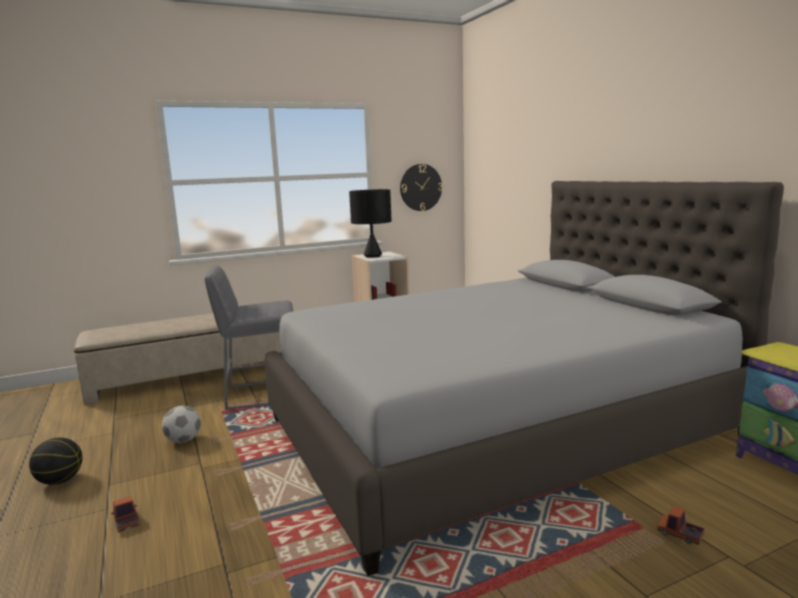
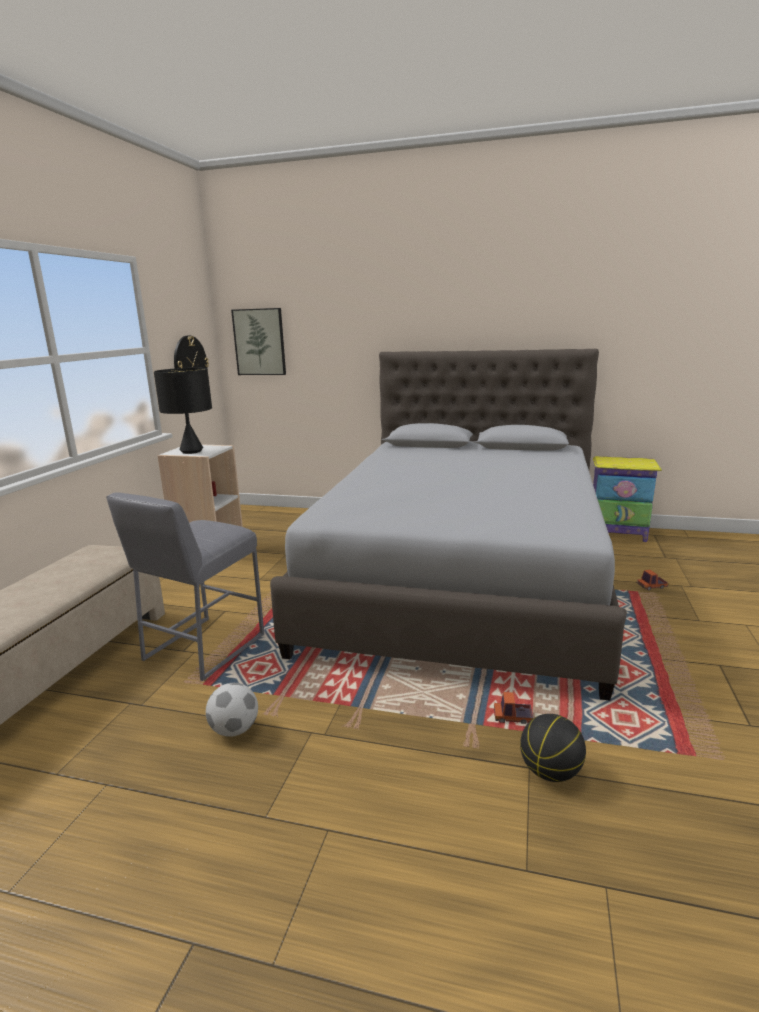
camera: 50 degrees left, 5 degrees up
basketball [29,438,83,485] -> basketball moved to [520,714,586,782]
toy truck [111,496,140,533] -> toy truck moved to [494,692,533,724]
none -> picture [231,308,286,375]

